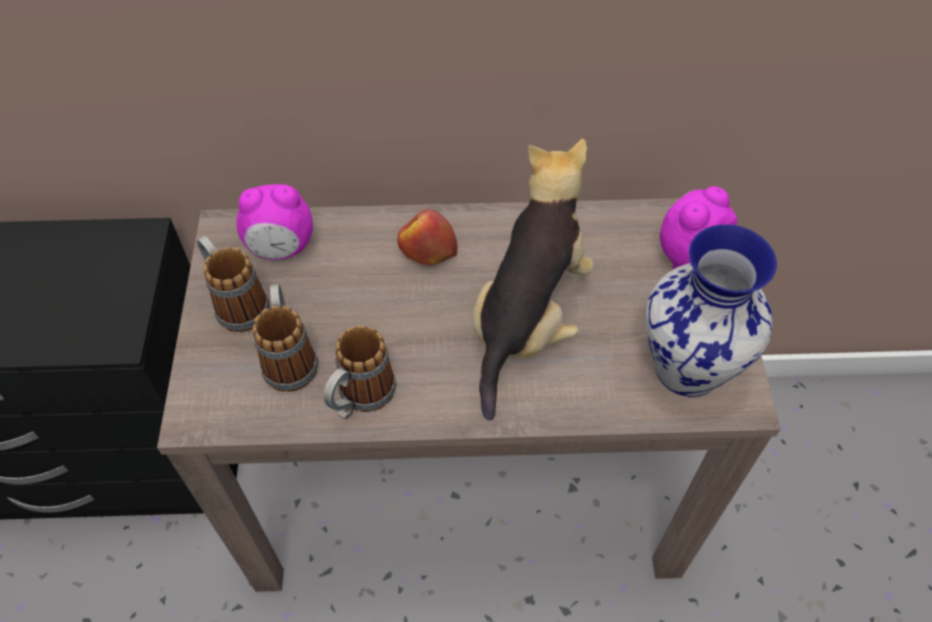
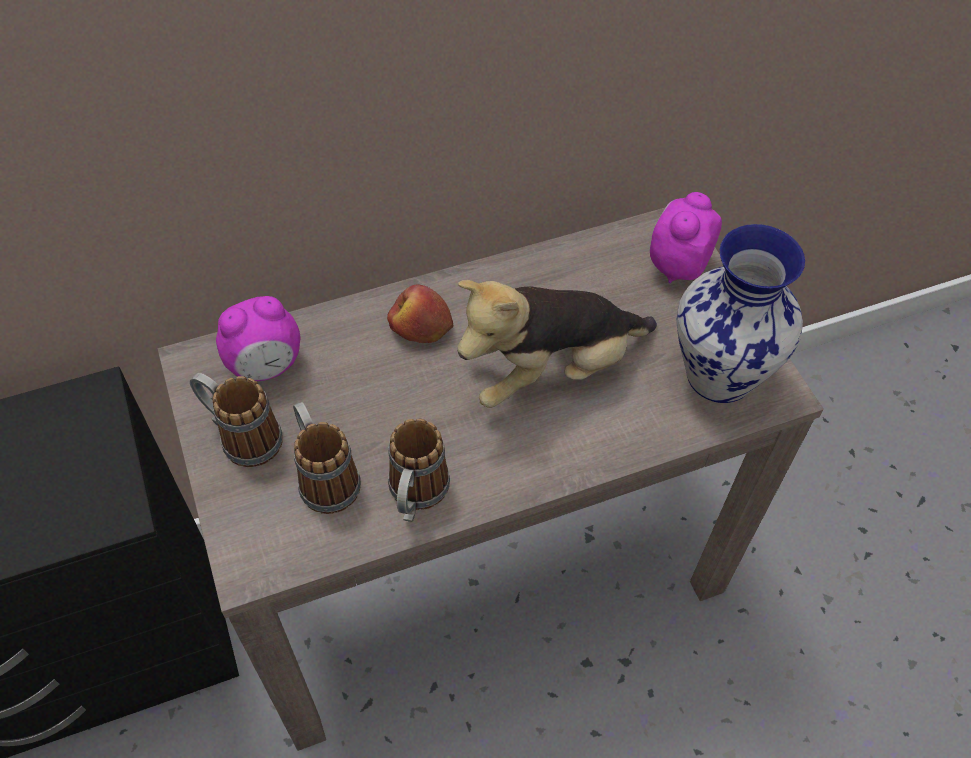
camera: 20 degrees left, 0 degrees up
plush toy [472,139,594,420] -> plush toy turned 120 degrees counterclockwise [457,280,657,408]

